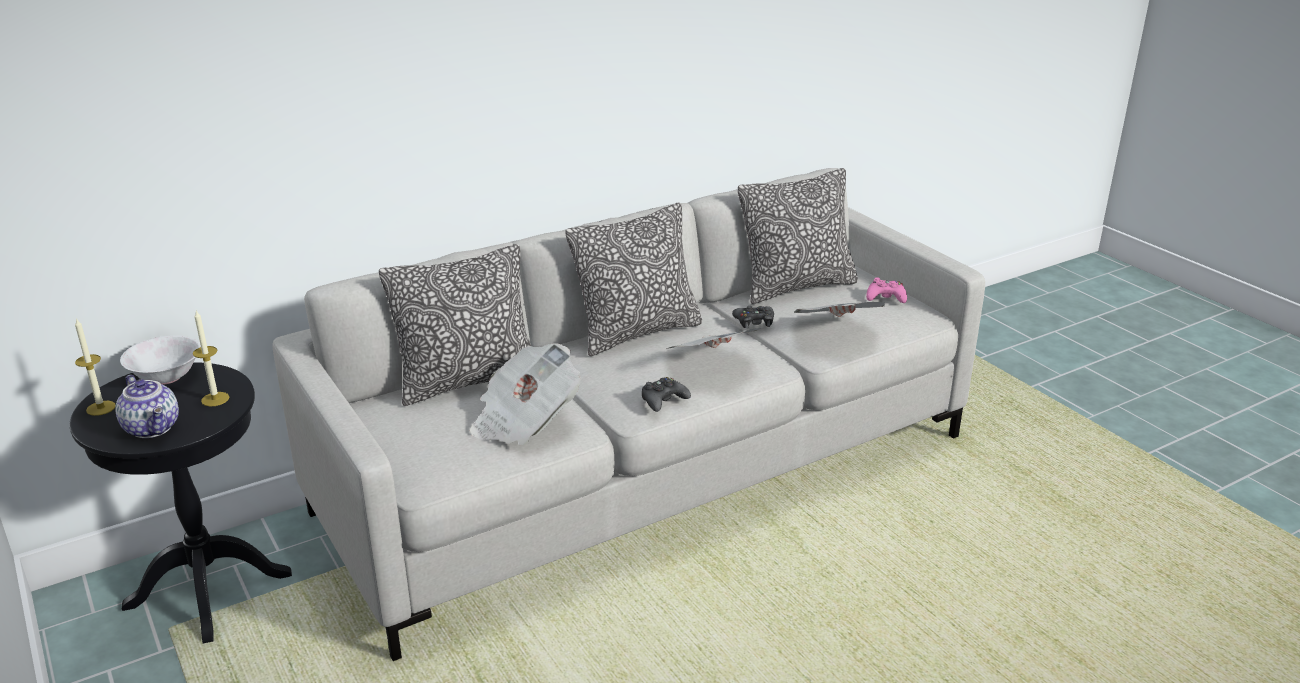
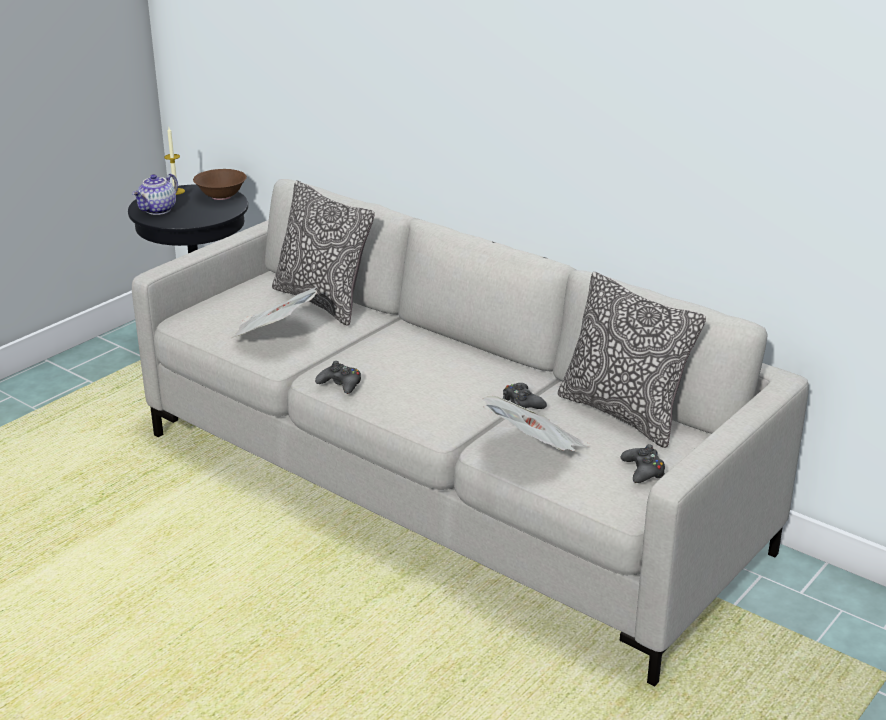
camera: 70 degrees right, 0 degrees up
white bowl [120,335,201,385] -> brown bowl [193,169,247,200]
candle [193,311,229,406] -> none
pillow [565,203,702,356] -> none
newspaper [666,328,760,349] -> none
pink game controller [866,277,907,303] -> black game controller [621,444,665,483]

